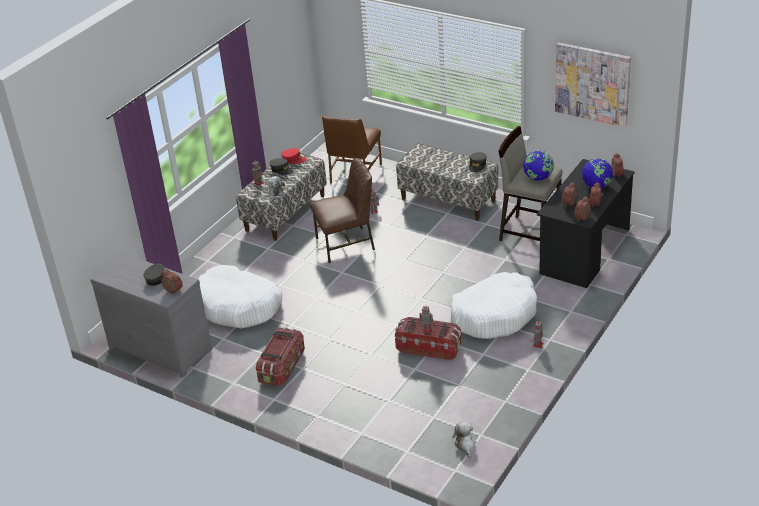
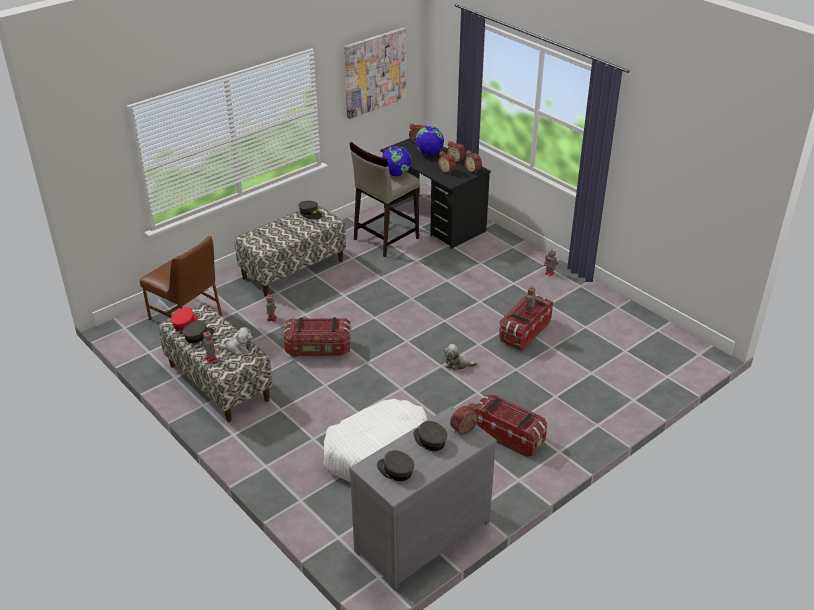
camera: 75 degrees left, 0 degrees up
brown chair [310,158,375,263] -> storage box [283,317,351,356]
white dog bed [451,272,537,339] -> none
plush toy [452,422,476,458] -> plush toy moved to [444,344,478,371]
none -> grey cap [377,450,414,481]

